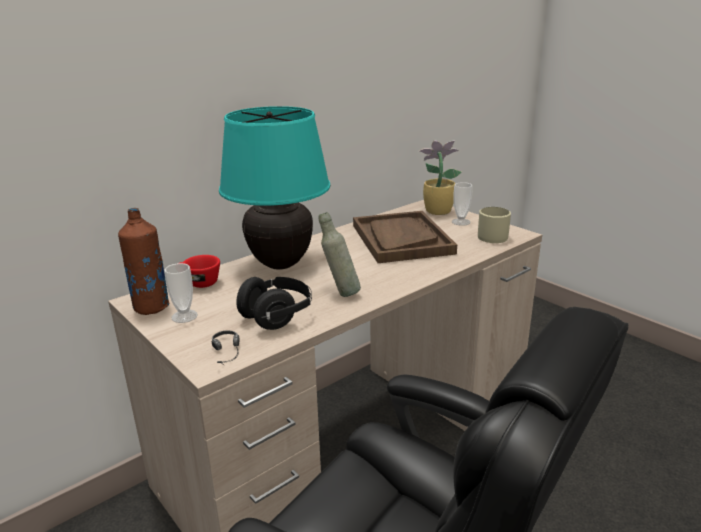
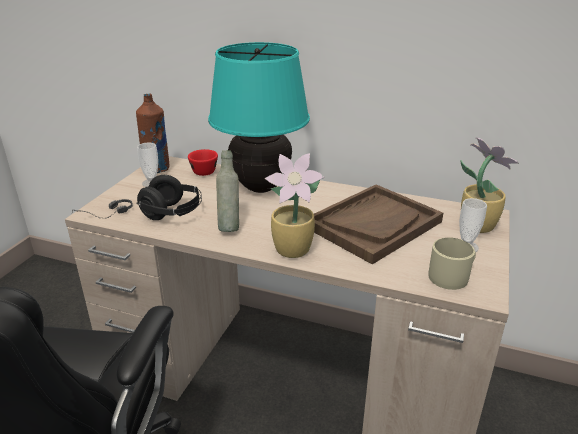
camera: 60 degrees right, 5 degrees up
none -> potted plant [265,153,325,258]

